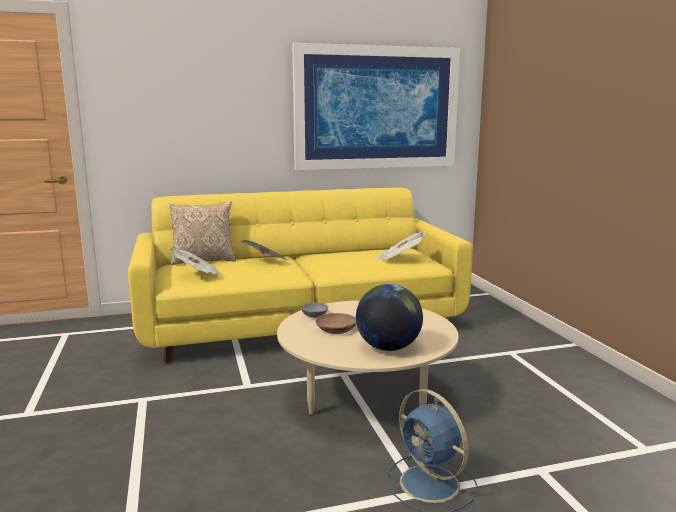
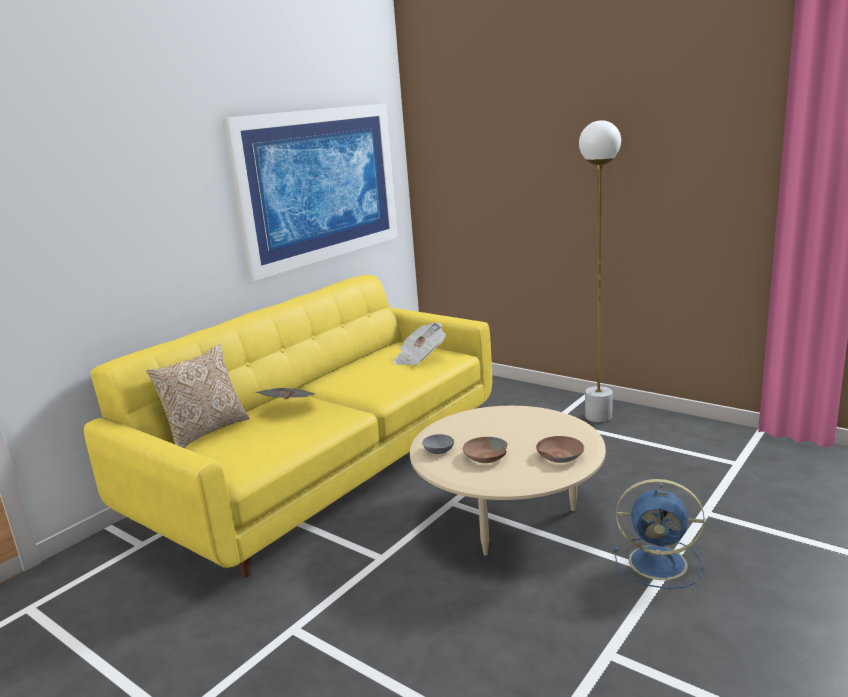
camera: 35 degrees left, 5 degrees up
newspaper [168,248,224,276] -> none
globe [356,284,423,351] -> brown bowl [536,436,584,463]
none -> white floor lamp [579,120,621,422]

